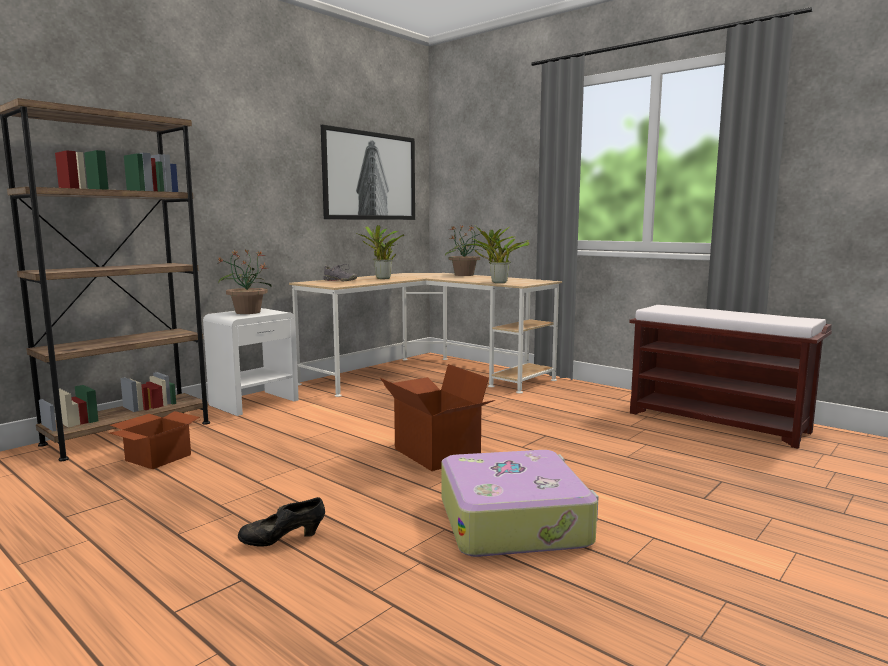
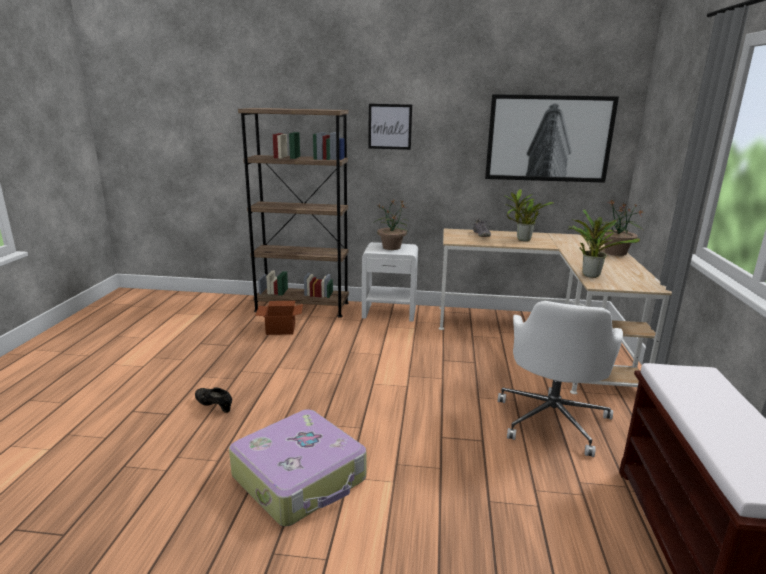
camera: 55 degrees right, 10 degrees up
cardboard box [380,364,495,471] -> none
none -> picture [368,104,412,150]
none -> white office chair [498,301,623,457]

